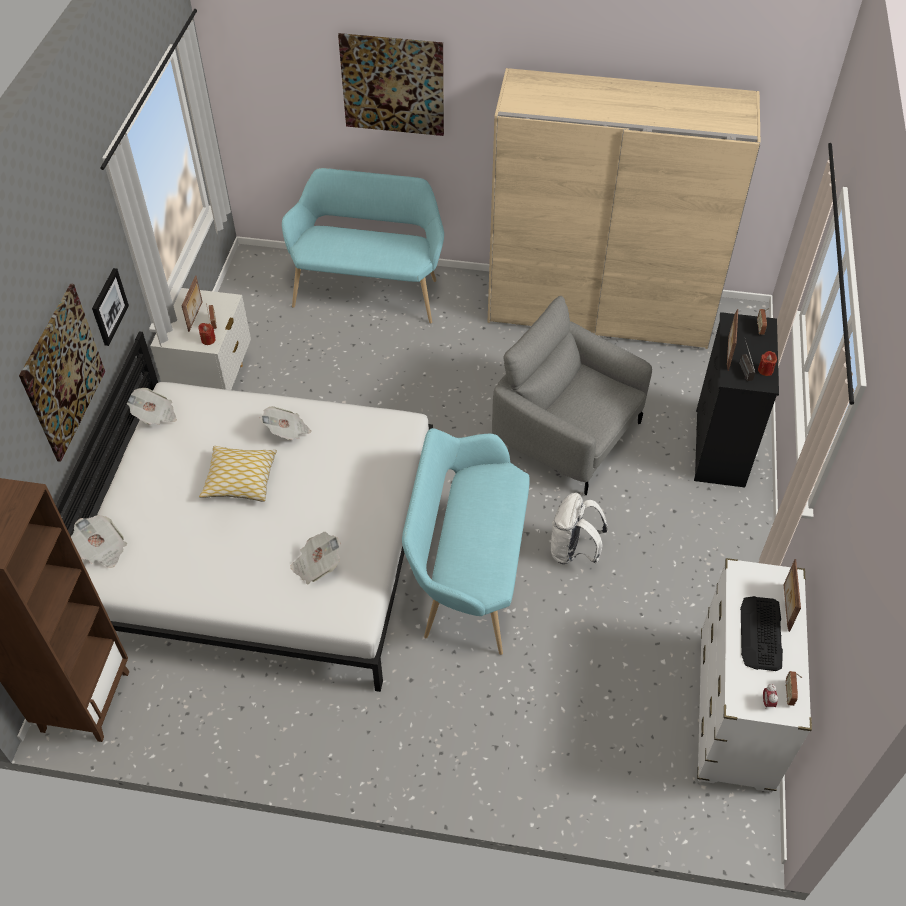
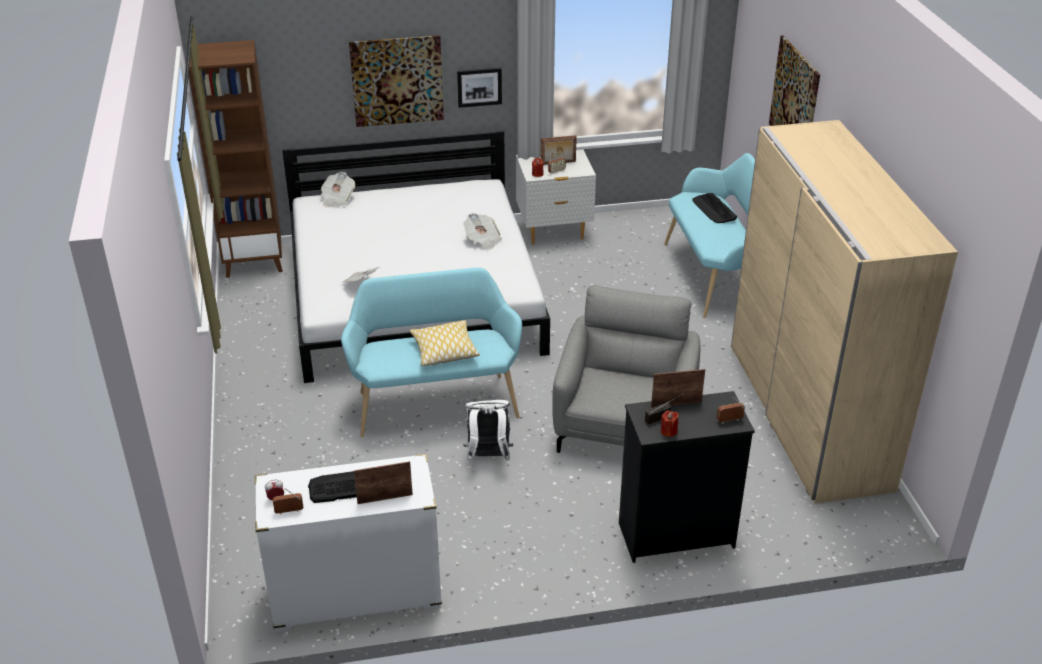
camera: 70 degrees right, 15 degrees down
newspaper [127,388,177,425] -> none
pillow [199,446,277,502] -> pillow moved to [409,320,480,366]
none -> keyboard [692,193,737,223]

